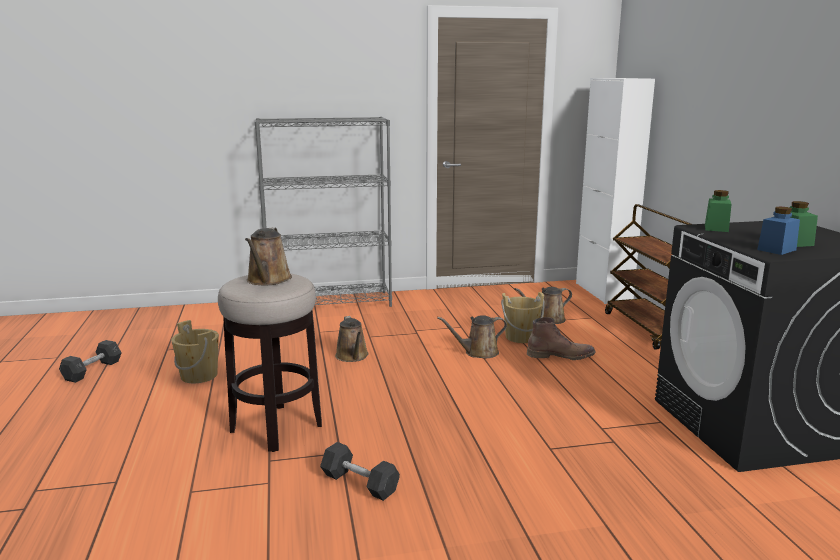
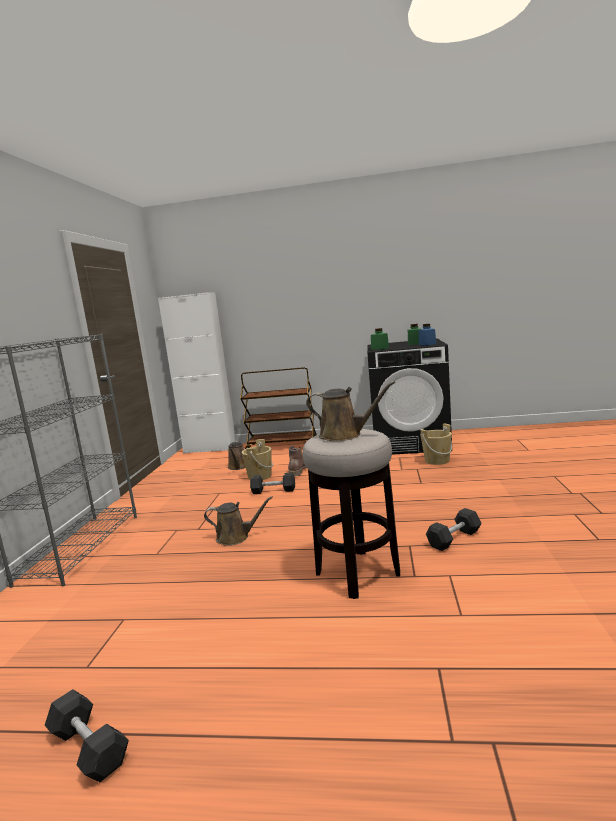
camera: 70 degrees left, 5 degrees down
beige bucket [171,320,219,383] -> beige bucket moved to [420,423,452,465]
brown watering can [437,315,507,358] -> grey dumbbell [250,472,295,494]

